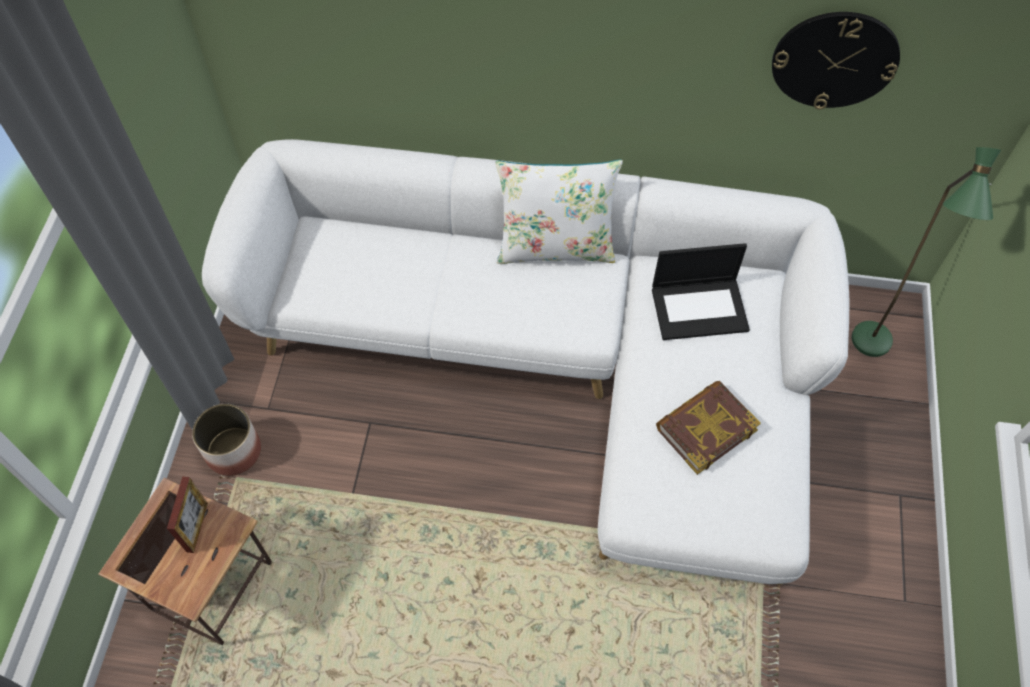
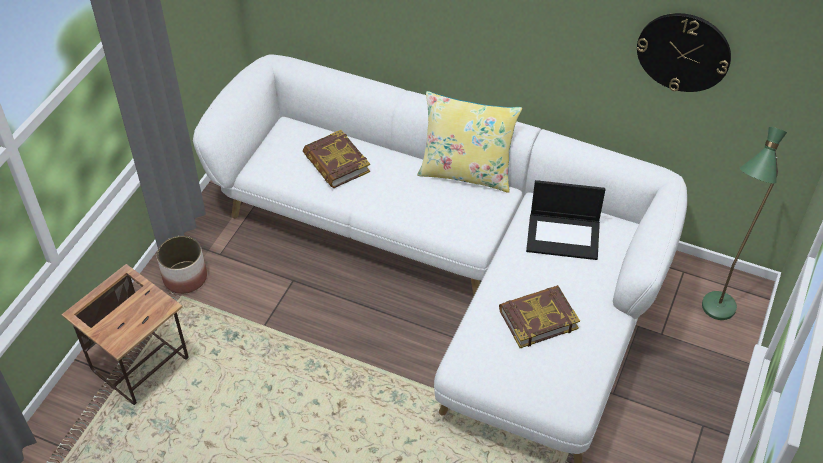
camera: 15 degrees right, 10 degrees down
picture frame [167,476,208,553] -> none
white pillow [496,160,623,264] -> yellow pillow [417,91,522,193]
none -> book [303,130,370,189]

